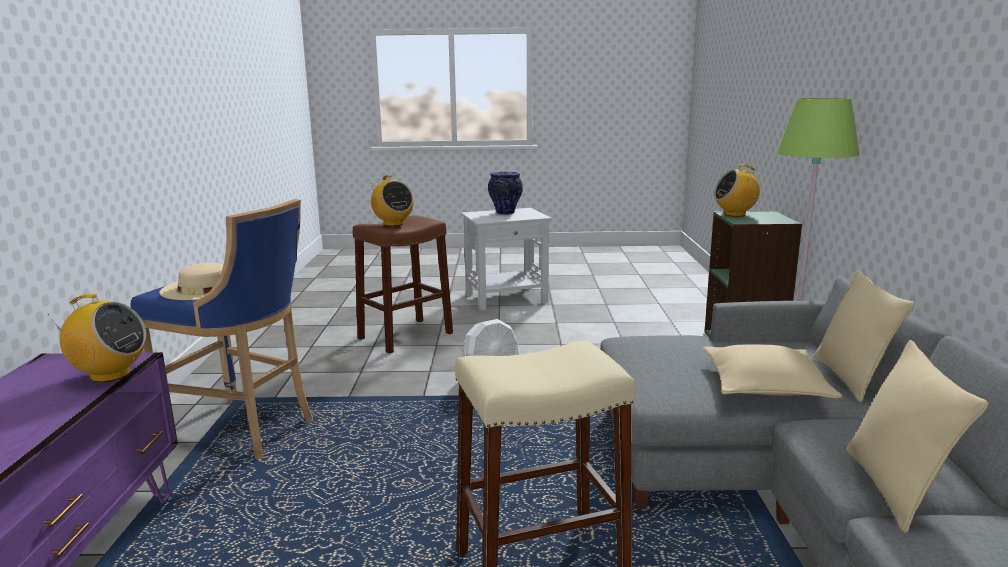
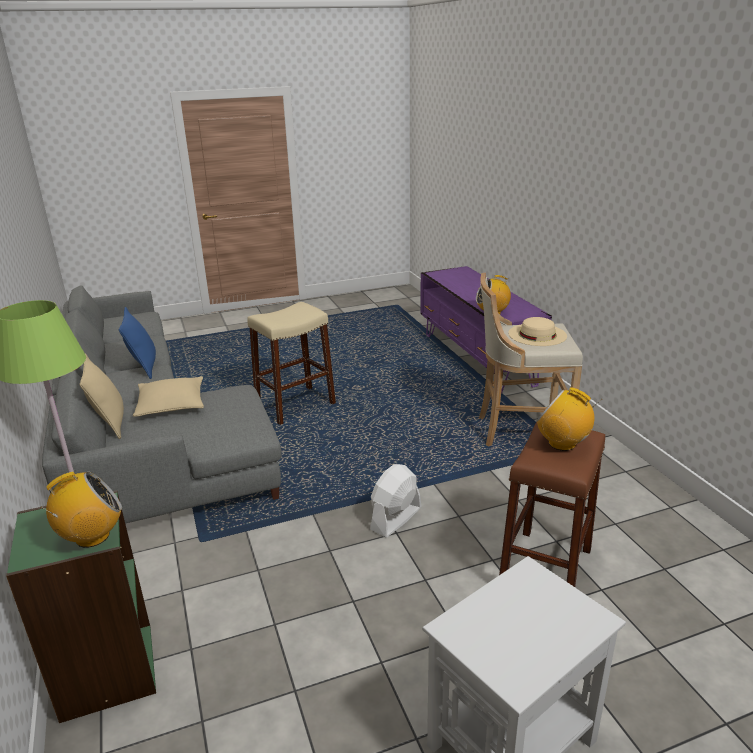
camera: 160 degrees right, 10 degrees up
blue stool [131,199,313,460] -> beige stool [479,273,583,447]
vase [488,172,523,215] -> none
beige pillow [846,340,989,533] -> blue pillow [119,307,156,379]

